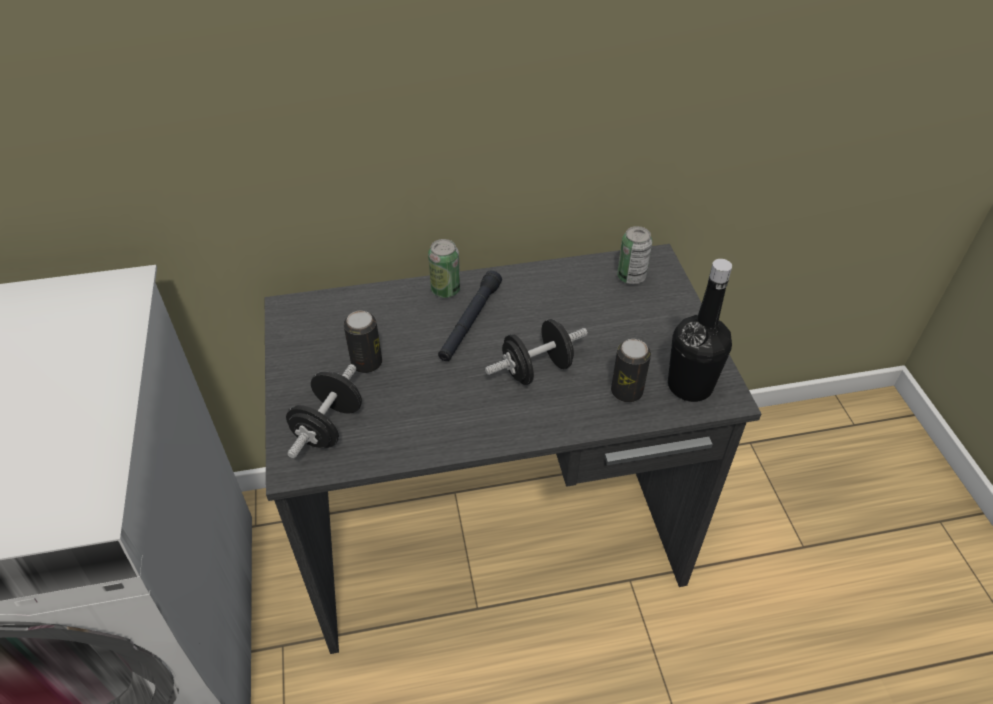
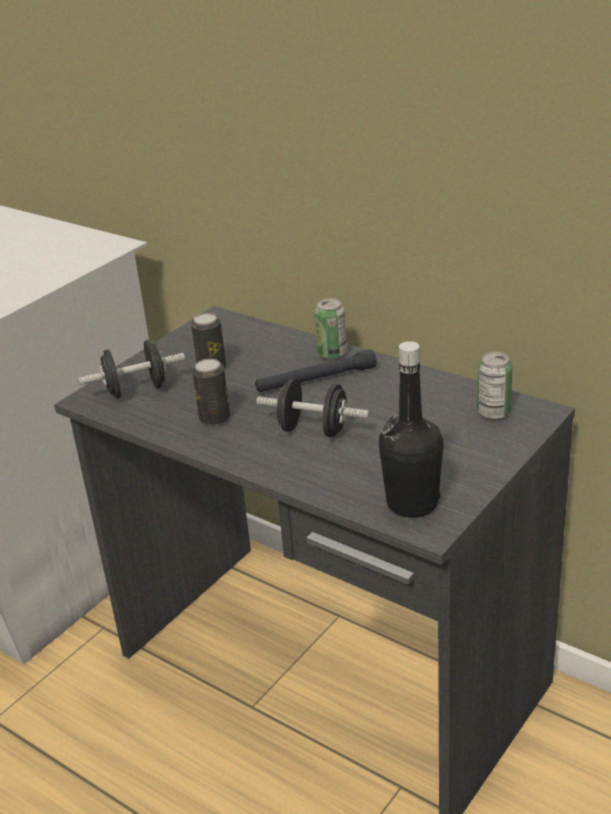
camera: 50 degrees right, 15 degrees down
can [611,339,651,402] -> can moved to [192,359,230,426]

